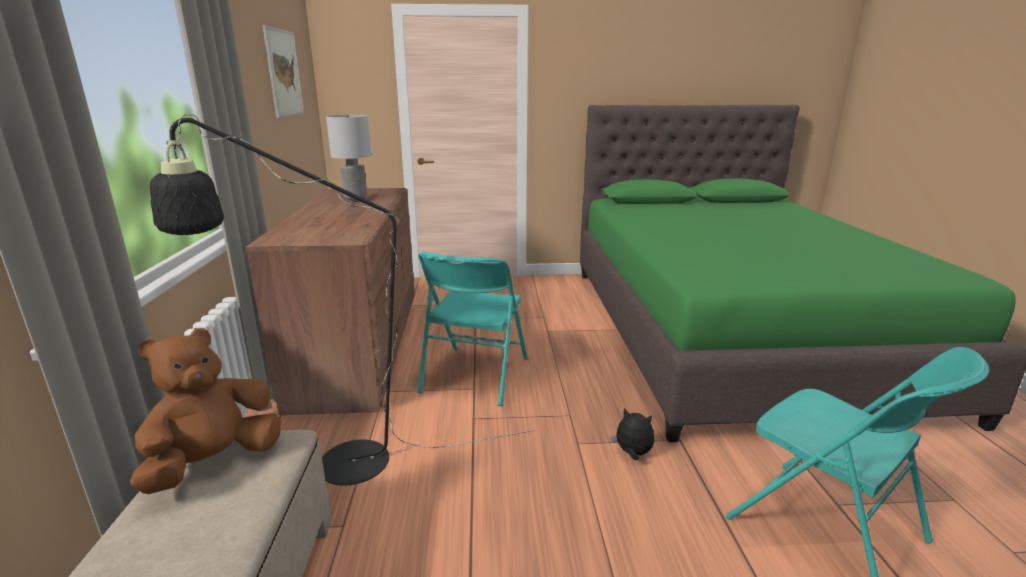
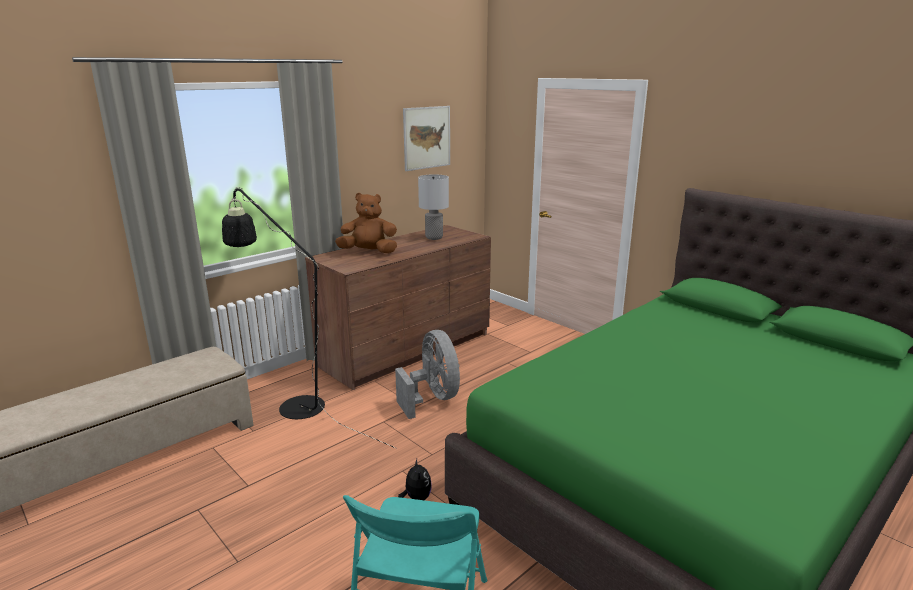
camera: 50 degrees right, 0 degrees up
brown plush toy [130,328,281,494] -> brown plush toy moved to [335,193,397,253]
turquoise chair [417,252,528,406] -> grey fan [395,330,460,419]

